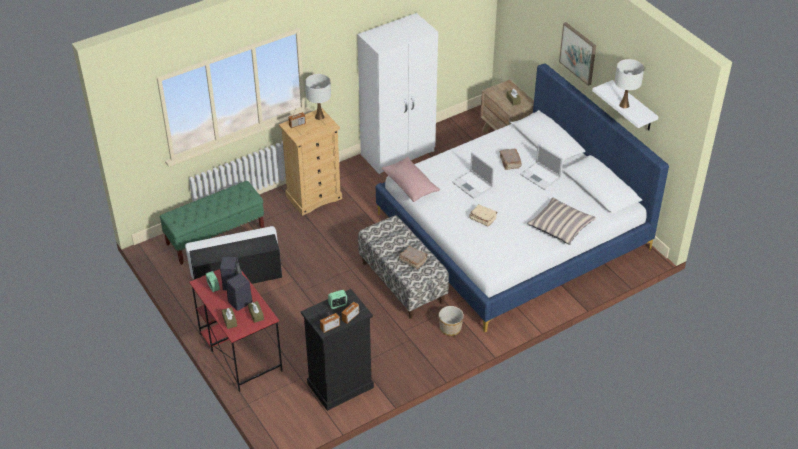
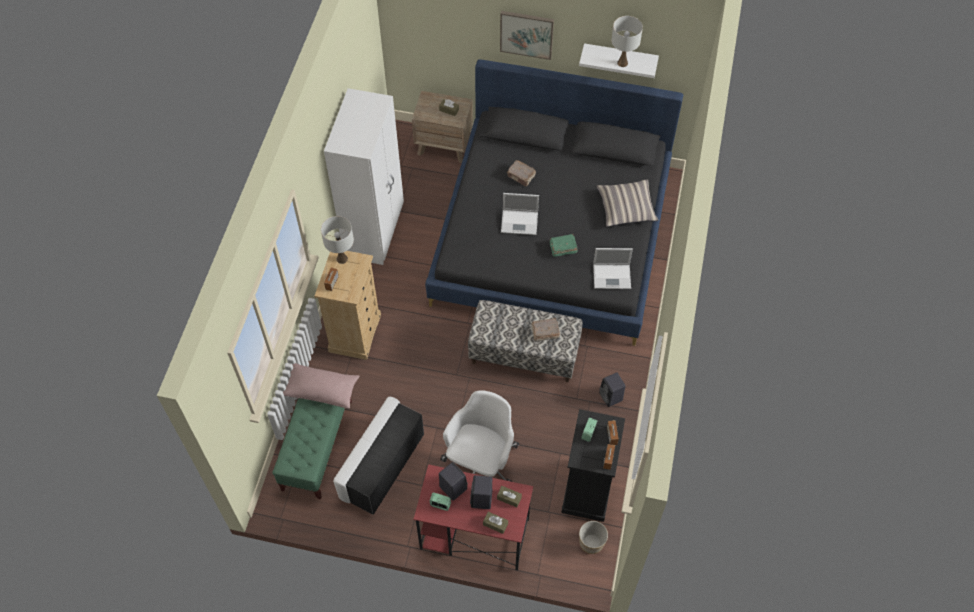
camera: 45 degrees left, 15 degrees up
white bed [376,63,669,332] -> black bed [425,59,684,346]
pink pillow [382,157,440,202] -> pink pillow moved to [283,363,359,409]
planter [439,306,464,336] -> planter moved to [579,521,608,554]
beige book [469,204,498,226] -> green book [549,234,578,257]
laptop [520,144,563,190] -> laptop moved to [593,248,633,289]
none -> white office chair [440,390,519,482]
none -> black speaker [599,372,626,407]

